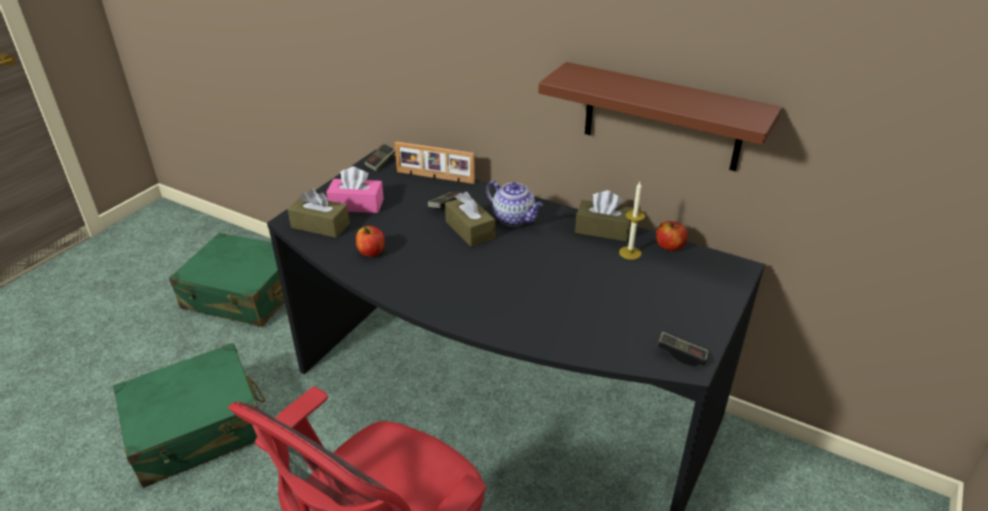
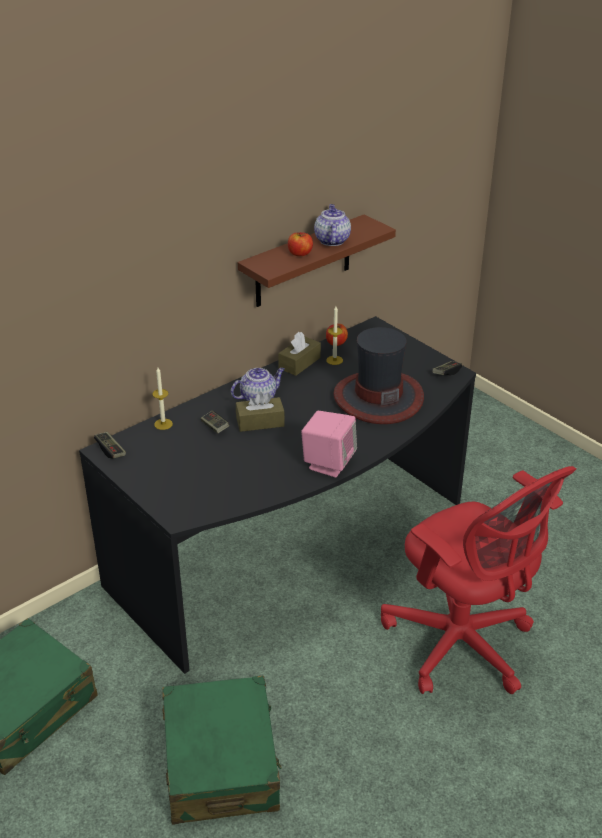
camera: 70 degrees left, 0 degrees up
brown tissue box [287,188,350,238] -> none
pink tissue box [326,166,384,213] -> none
apple [356,226,384,257] -> apple moved to [288,232,313,256]
picture frame [394,142,475,184] -> candle [152,368,173,430]
none -> pink speaker [301,411,357,478]
none -> teapot [314,204,351,246]
none -> hat [333,327,424,424]

